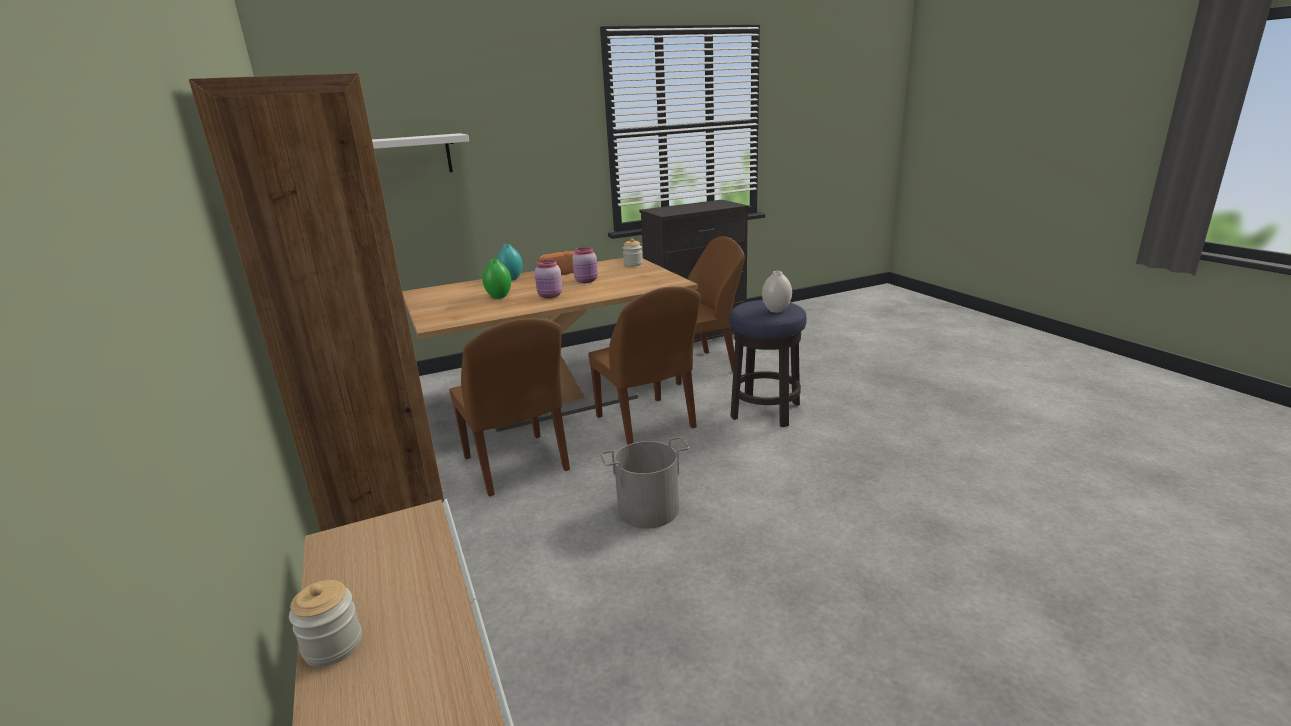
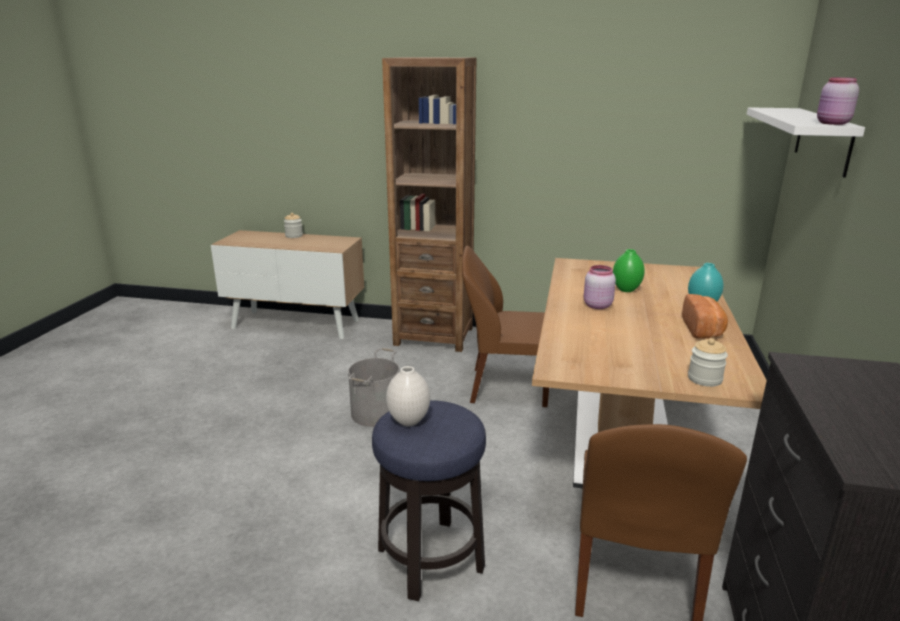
camera: 125 degrees right, 0 degrees up
pink jar [572,247,598,283] -> pink jar moved to [817,77,859,125]
brown chair [588,286,701,445] -> none

